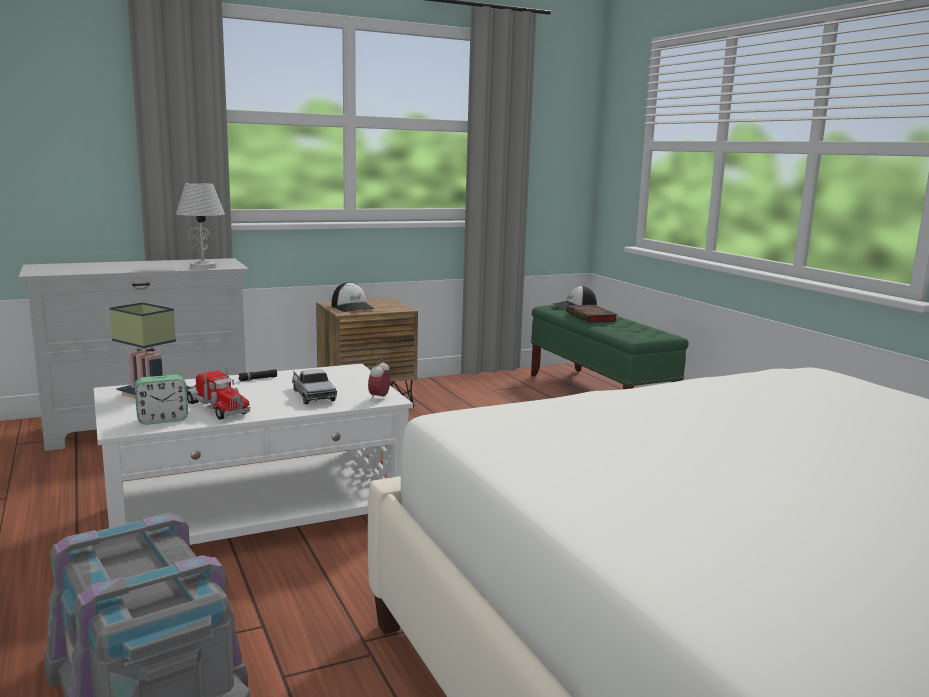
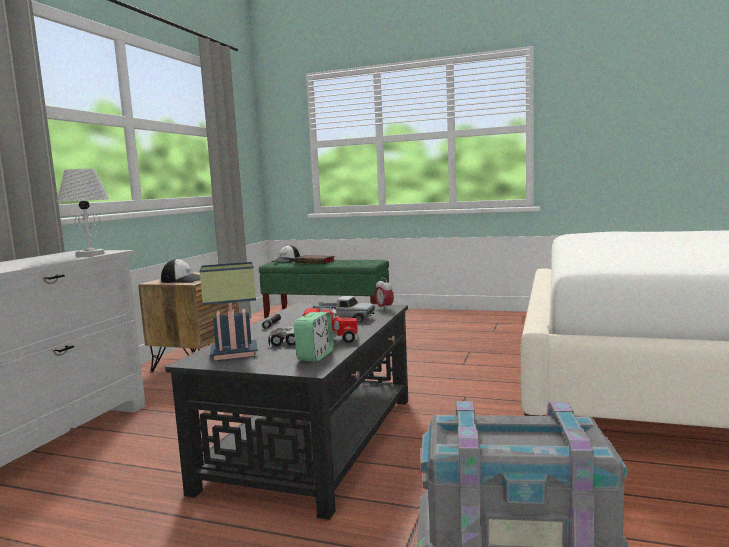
camera: 45 degrees left, 5 degrees down
white coffee table [94,364,413,545] -> black coffee table [165,302,408,520]

